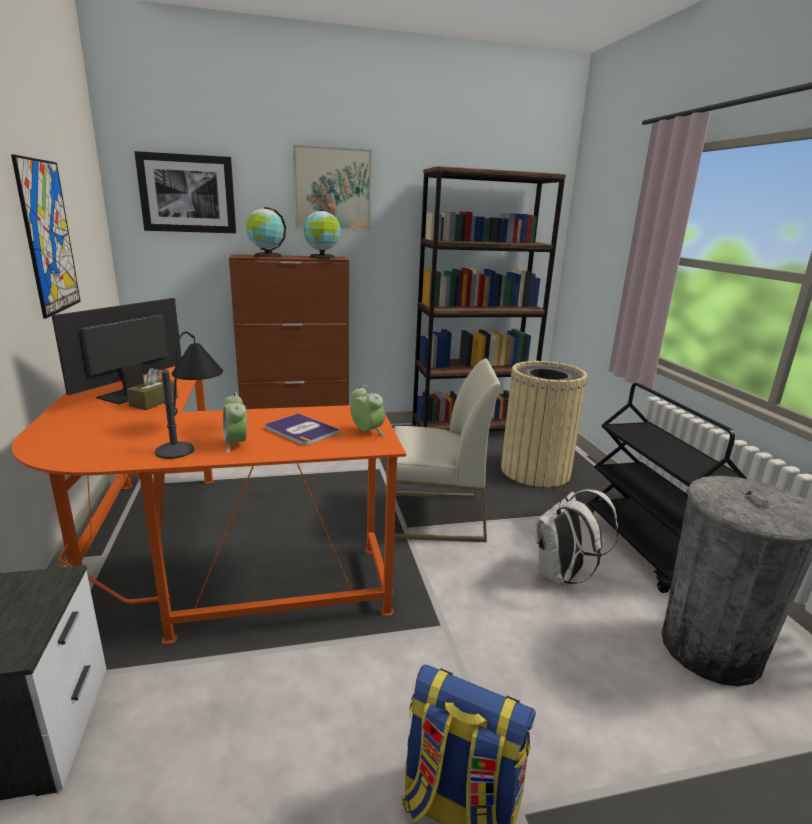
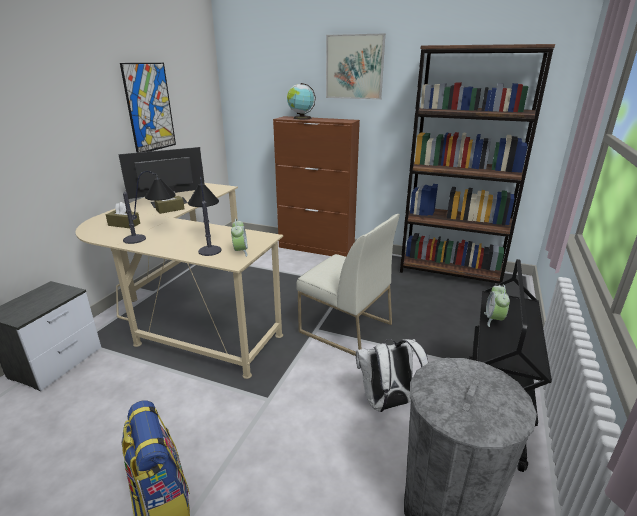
camera: 35 degrees right, 5 degrees up
orange desk [12,366,406,645] -> beige desk [76,183,283,379]
picture [134,151,236,233] -> none
alarm clock [223,392,247,453] -> alarm clock moved to [484,285,510,327]
book [266,413,340,445] -> table lamp [188,177,221,256]
globe [304,209,341,259] -> none
beige trash can [501,361,587,487] -> none
none -> brown tissue box [106,202,140,228]

